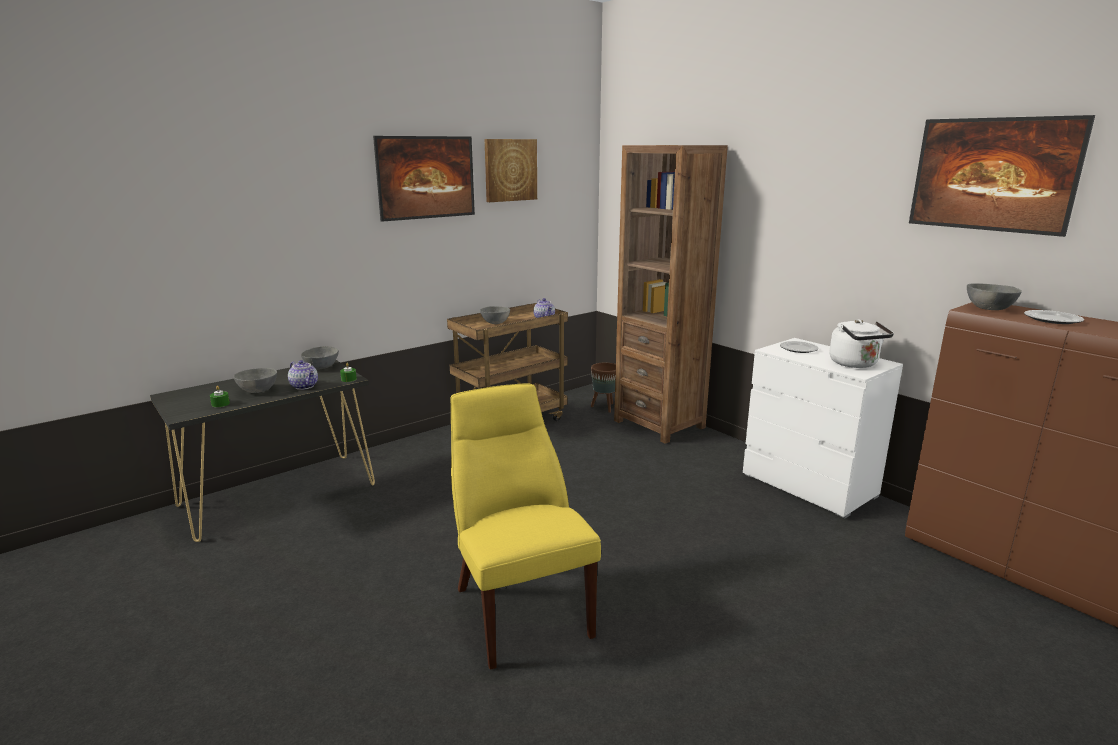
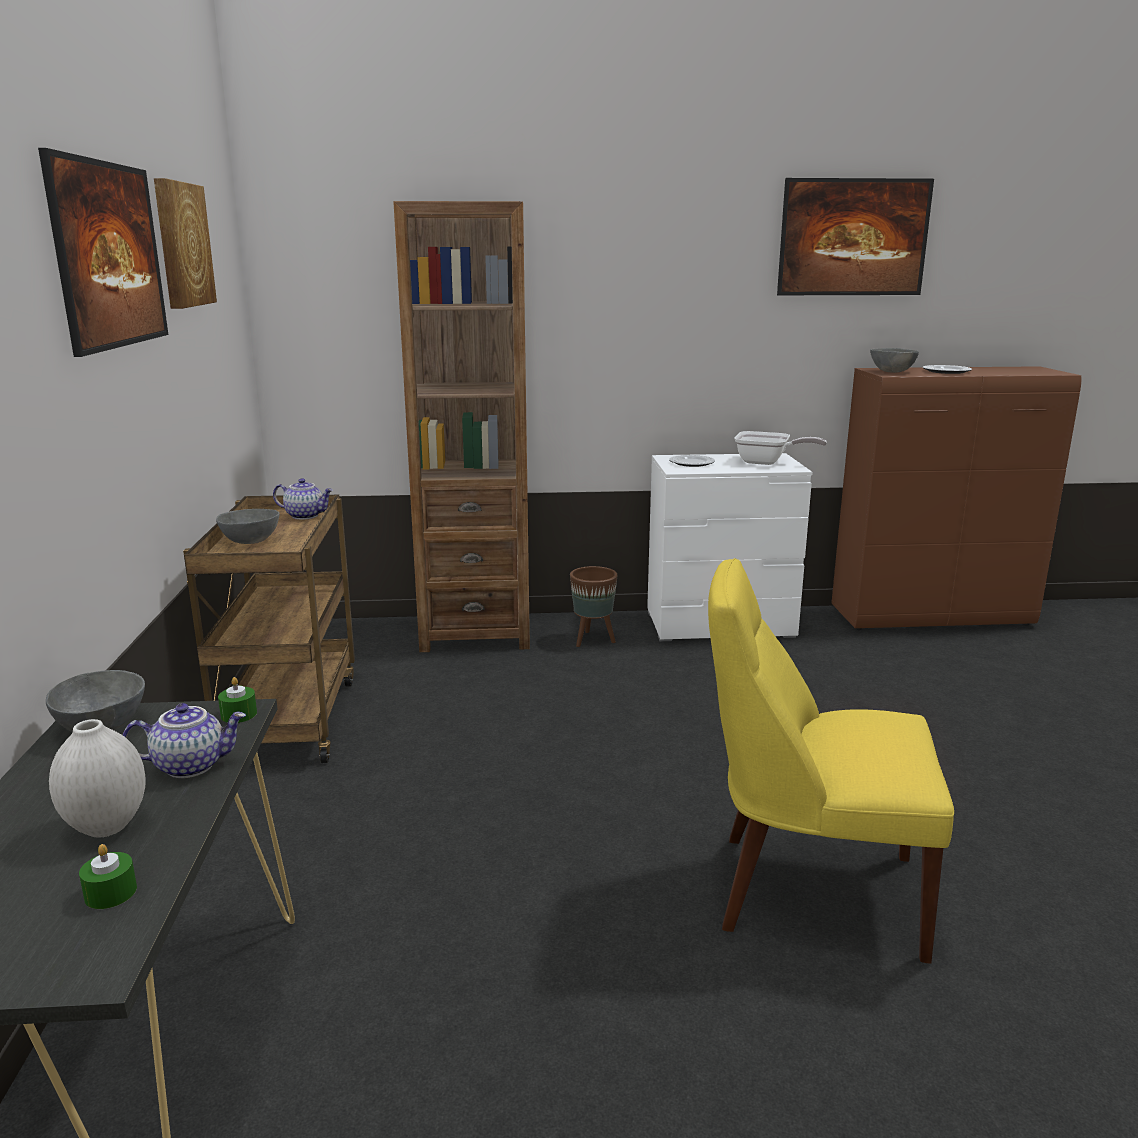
camera: 55 degrees left, 0 degrees up
grey bowl [234,368,277,393] -> white vase [49,719,146,837]
brown planter [591,363,616,413] -> brown planter moved to [570,566,618,647]
white kettle [829,319,894,368] -> frying pan [734,431,827,465]

